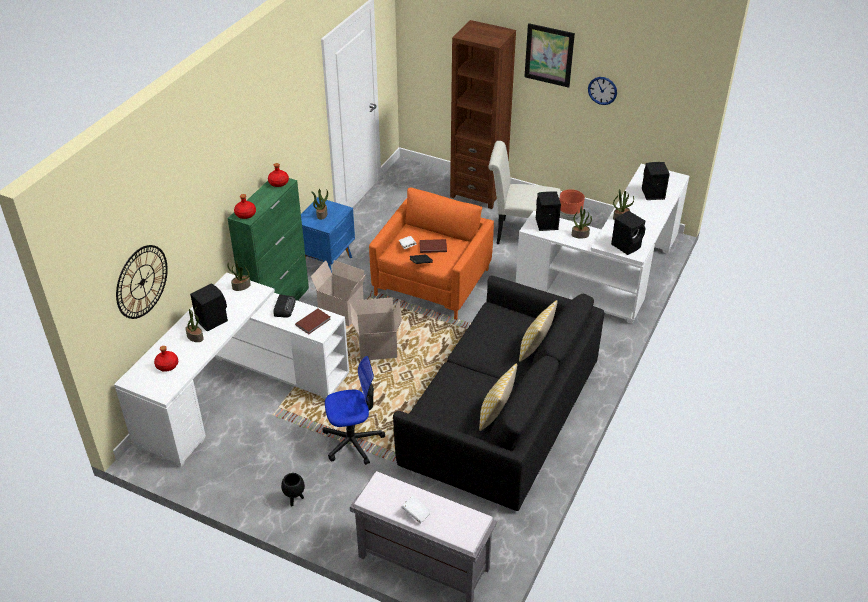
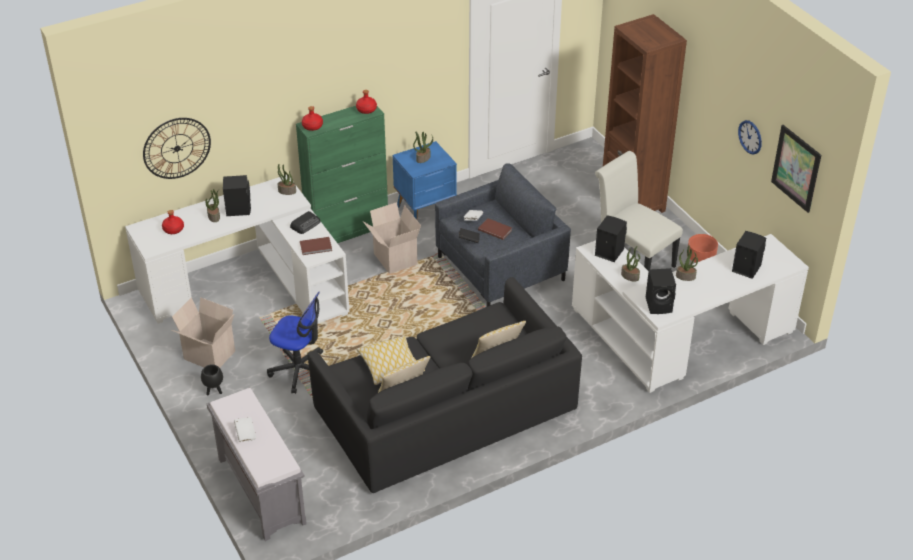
camera: 35 degrees right, 0 degrees up
cardboard box [350,297,402,360] -> cardboard box moved to [171,297,235,368]
orange armchair [369,188,494,320] -> grey armchair [435,163,571,307]
picture [524,23,575,88] -> picture moved to [771,125,821,213]
none -> pillow [356,336,425,385]

